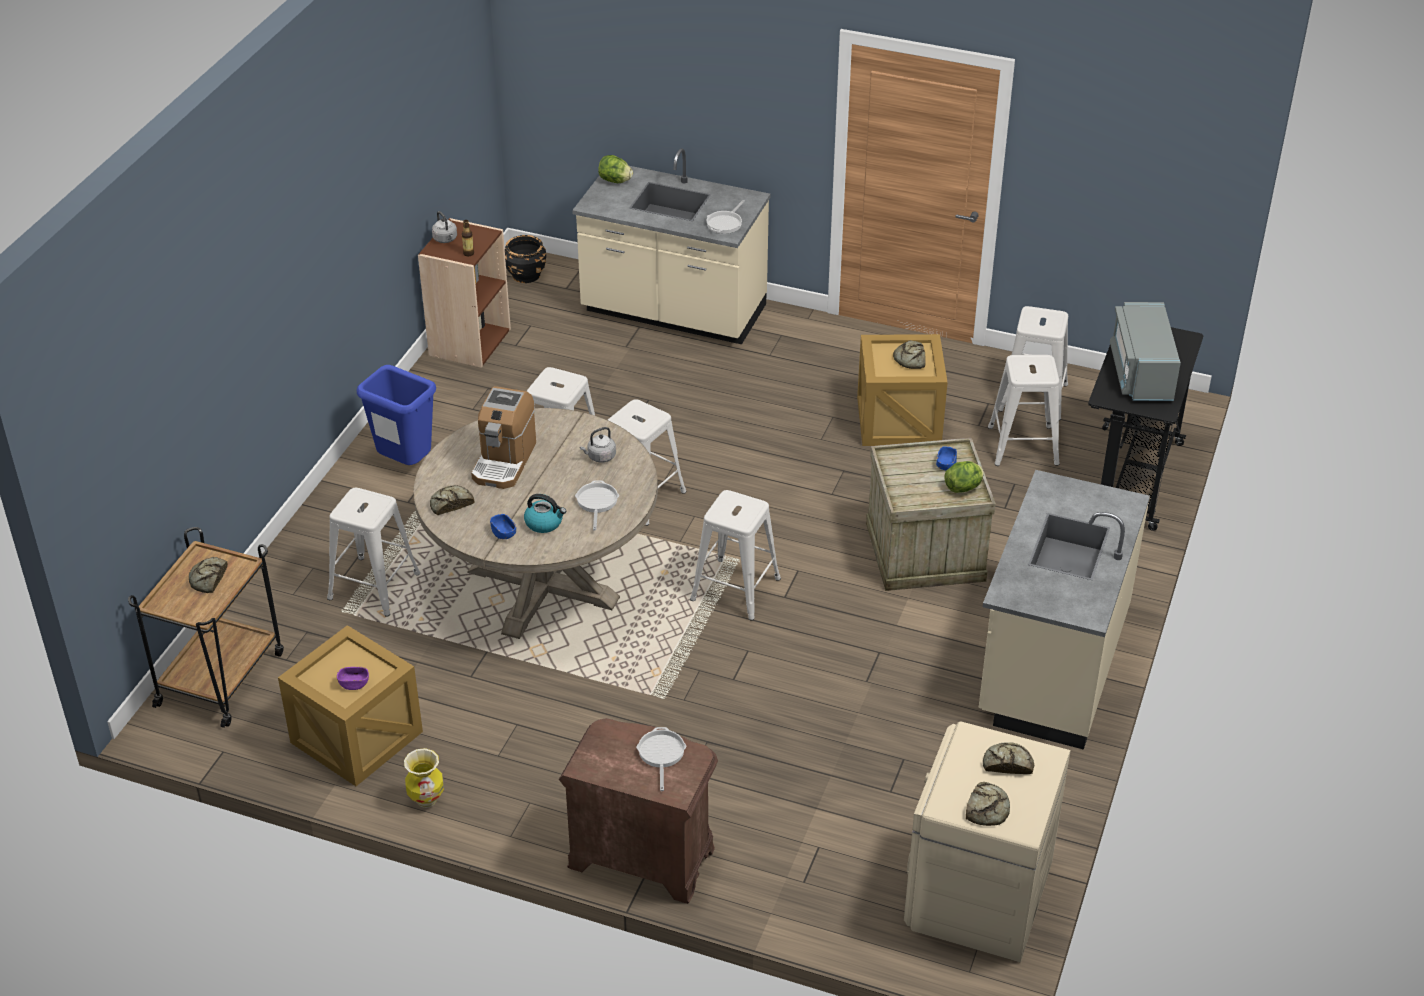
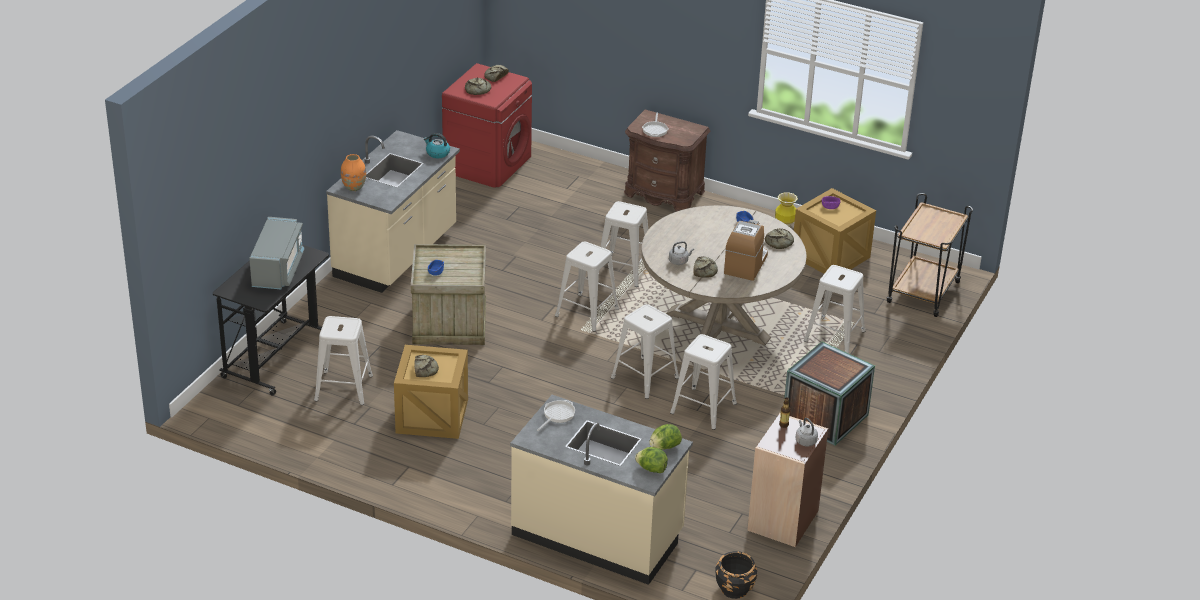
camera: 175 degrees left, 5 degrees down
bread [189,557,228,593] -> bread moved to [693,256,718,278]
blue trash can [357,365,436,465] -> crate [784,341,875,446]
kettle [524,494,566,533] -> kettle moved to [424,133,450,158]
frying pan [575,480,619,531] -> none
beige washing machine [904,722,1071,963] -> red washing machine [442,63,532,188]
lettuce [944,461,984,493] -> lettuce moved to [649,424,682,450]
white stool [999,306,1068,420] -> white stool moved to [601,201,648,287]
none -> orange vase [341,154,366,191]

